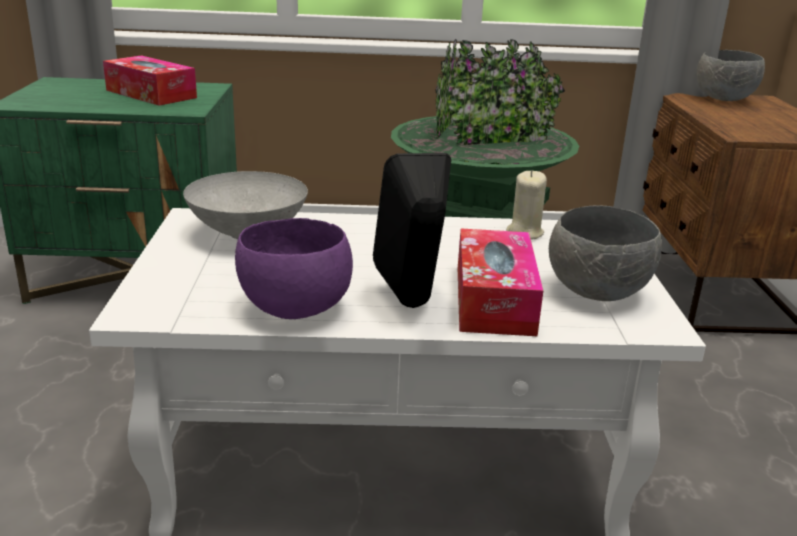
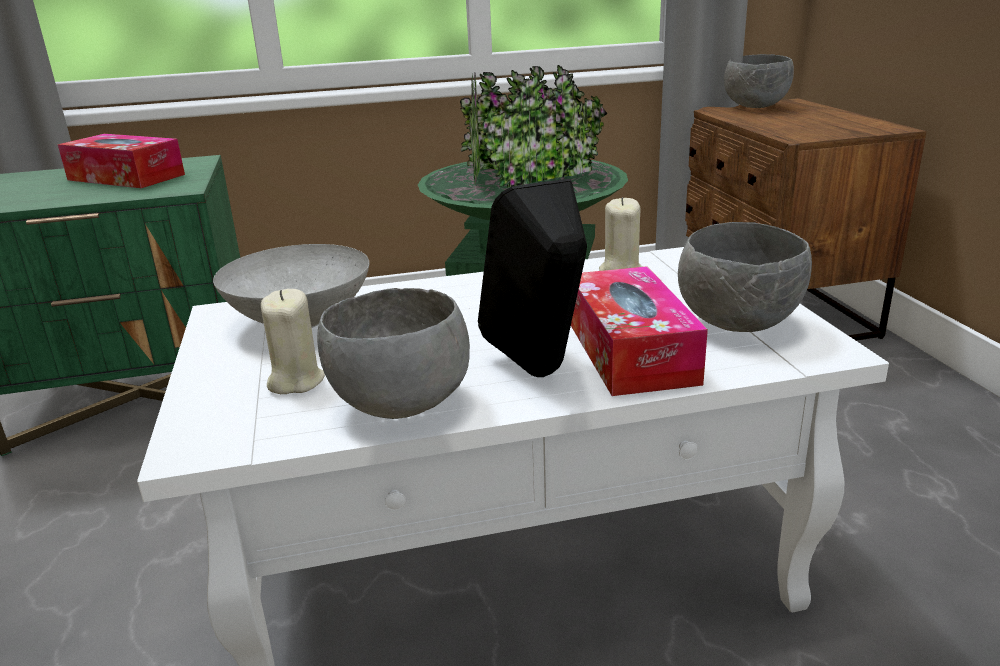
camera: 10 degrees left, 0 degrees up
purple bowl [235,218,353,319] -> grey bowl [317,288,470,419]
none -> beige candle [261,289,325,394]

